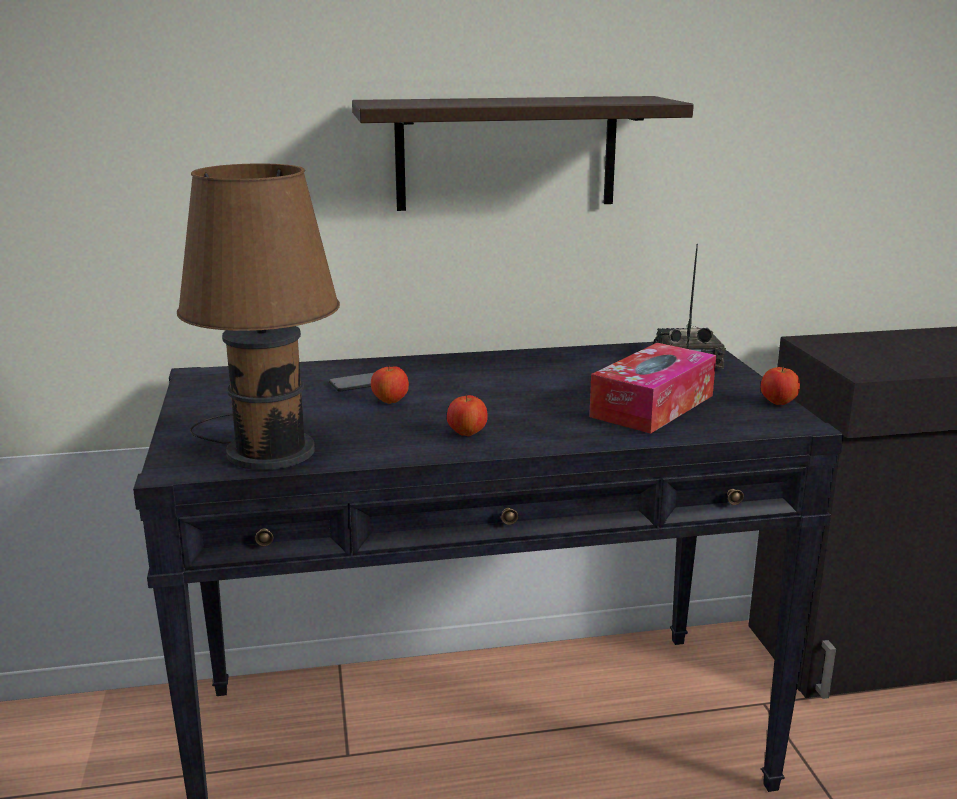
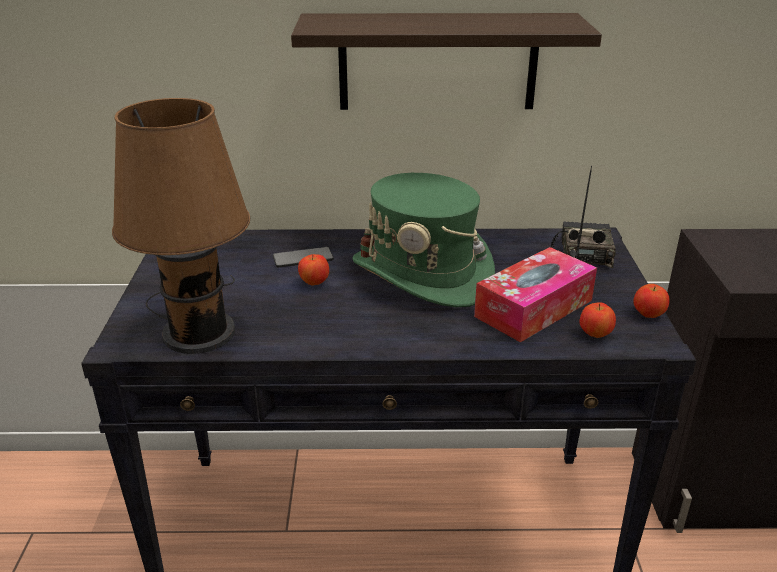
camera: 10 degrees right, 10 degrees up
apple [447,394,488,436] -> apple moved to [579,302,616,338]
none -> green hat [352,173,495,307]

